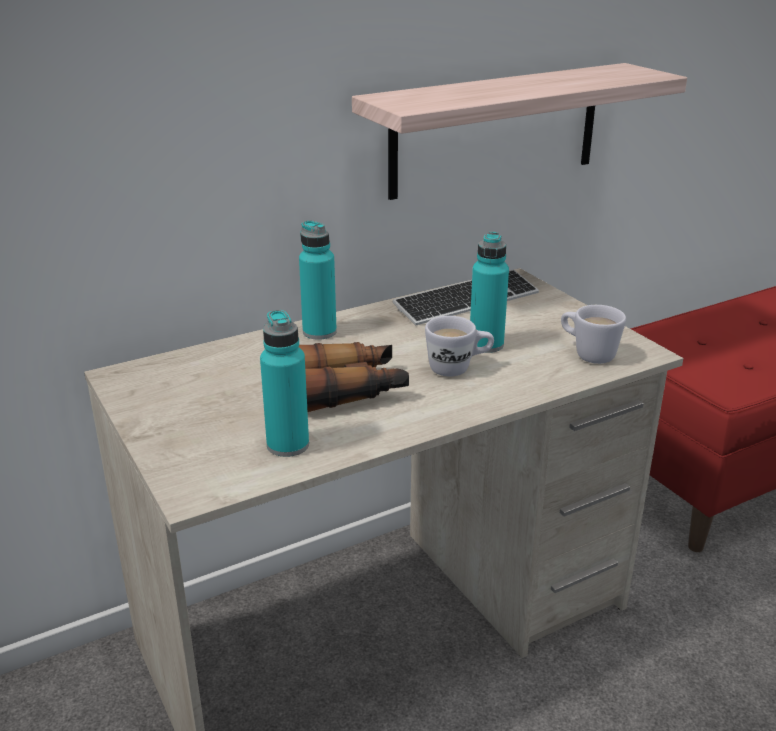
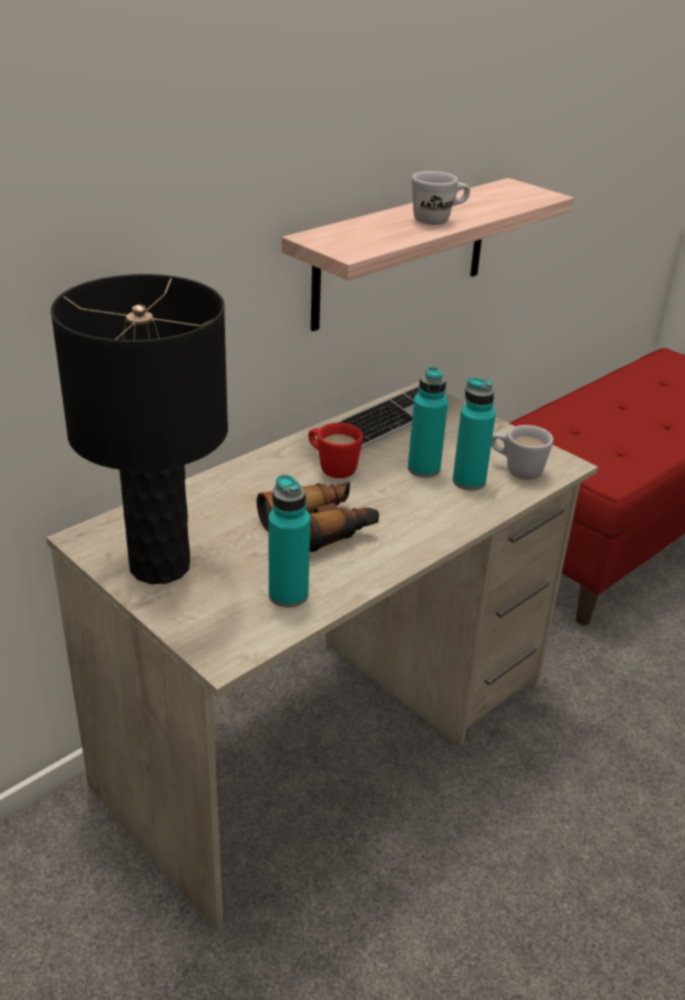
camera: 15 degrees left, 5 degrees up
turquoise bottle [299,220,337,340] -> turquoise bottle moved to [453,377,496,491]
white mug [425,316,494,377] -> white mug moved to [412,171,470,225]
none -> black table lamp [51,274,228,584]
none -> red mug [308,423,363,478]

